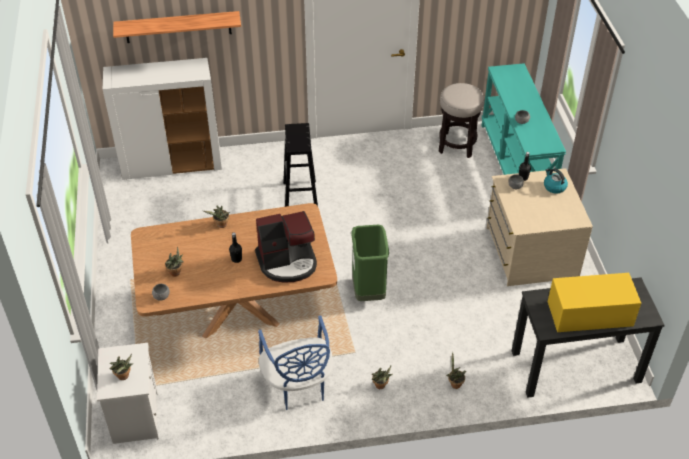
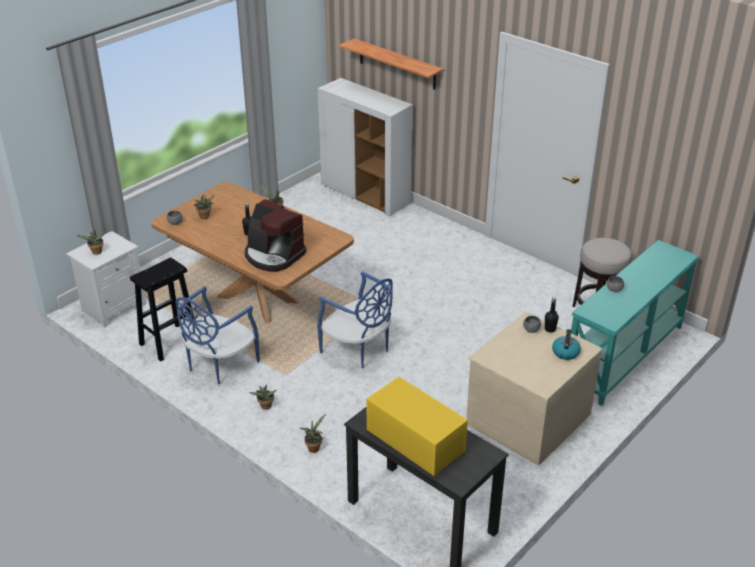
camera: 50 degrees right, 10 degrees down
black stool [283,123,318,207] -> black stool moved to [130,257,194,361]
green trash can [351,225,389,301] -> blue chair [317,271,393,369]

